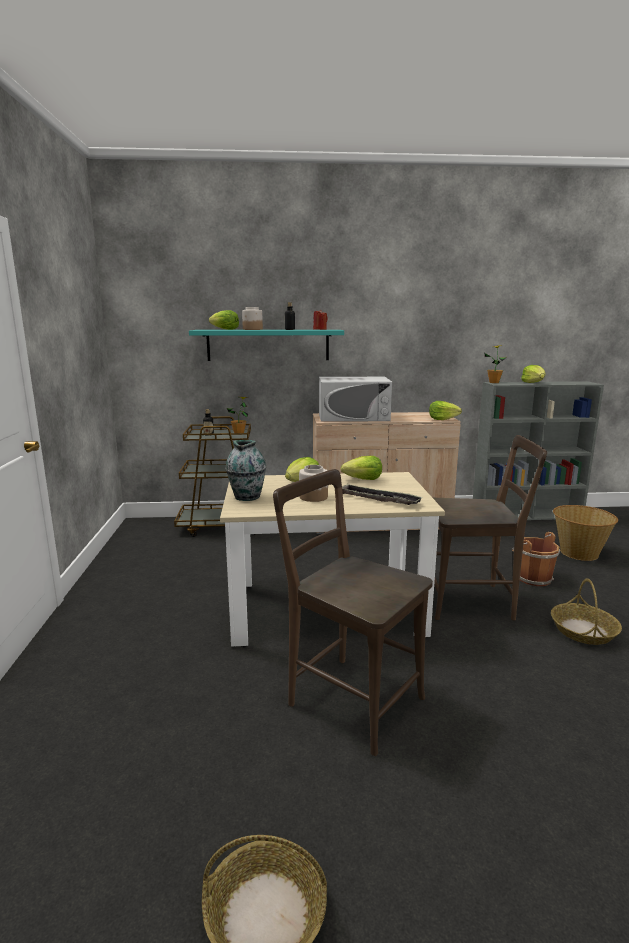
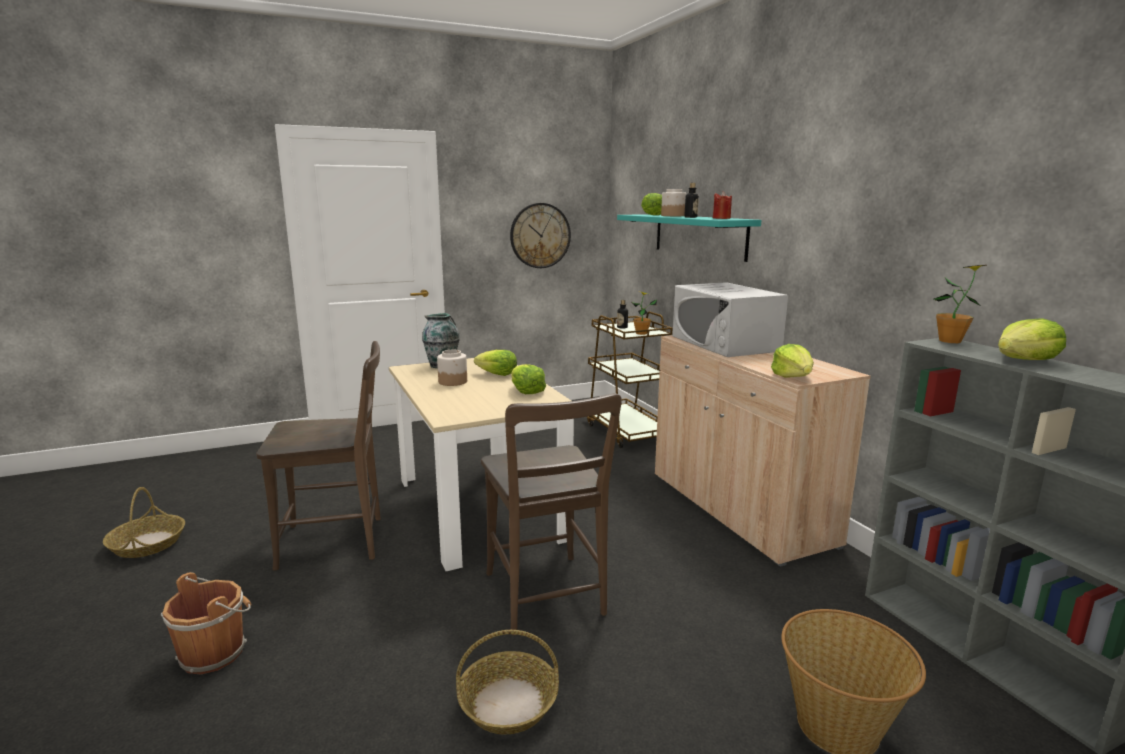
camera: 70 degrees right, 0 degrees up
brown chair [273,469,433,756] -> brown chair turned 60 degrees clockwise [256,341,381,571]
tray [342,484,423,505] -> none
brown bucket [512,532,560,586] -> brown bucket moved to [161,572,251,675]
none -> wall clock [510,203,571,268]

